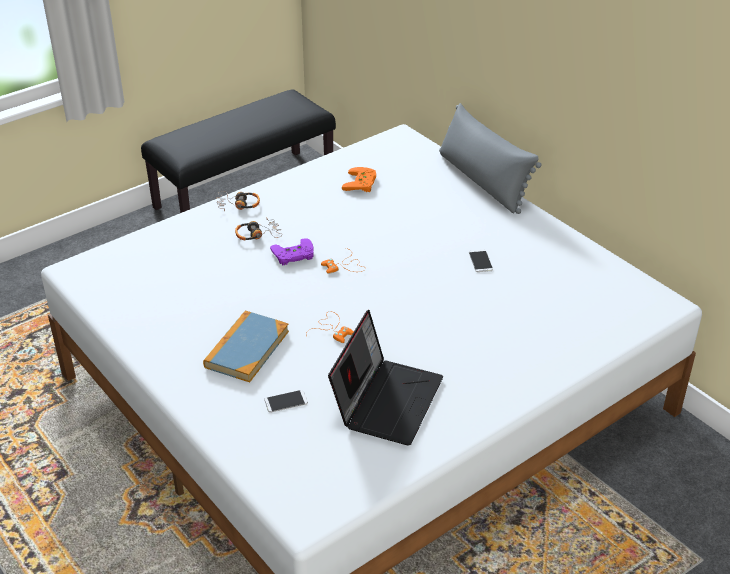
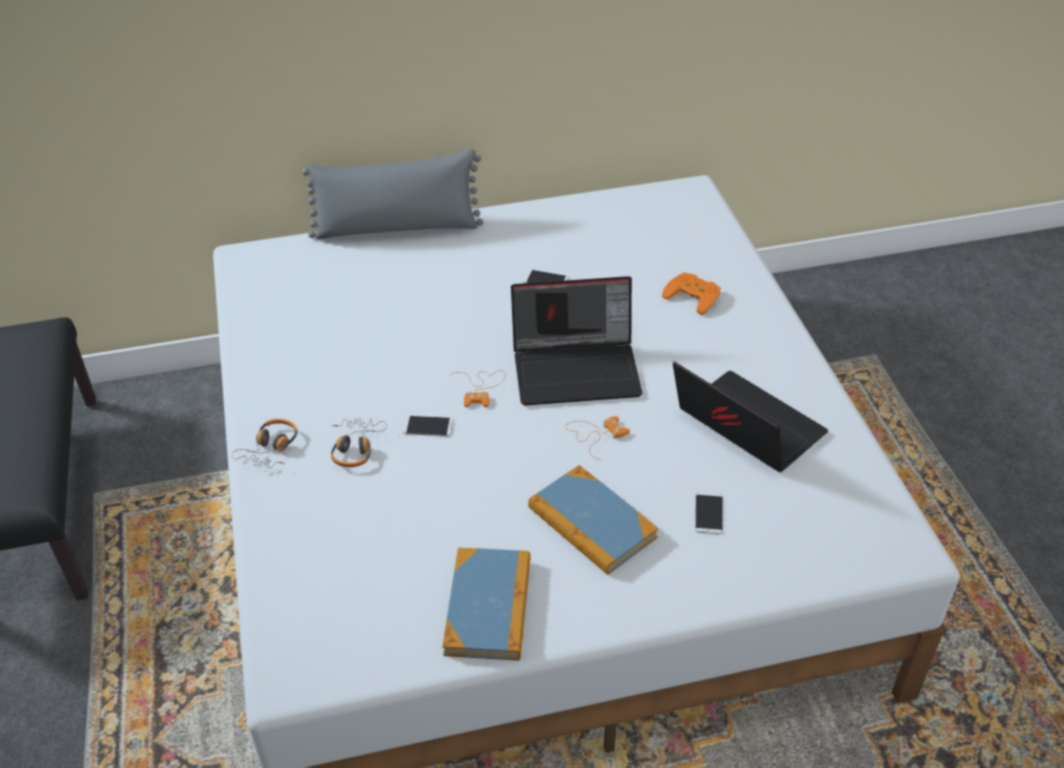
camera: 65 degrees left, 5 degrees up
purple game controller [270,238,314,266] -> phone [403,416,454,436]
orange game controller [342,167,376,192] -> orange game controller moved to [662,272,721,315]
none -> book [442,548,531,661]
none -> laptop [511,276,642,405]

